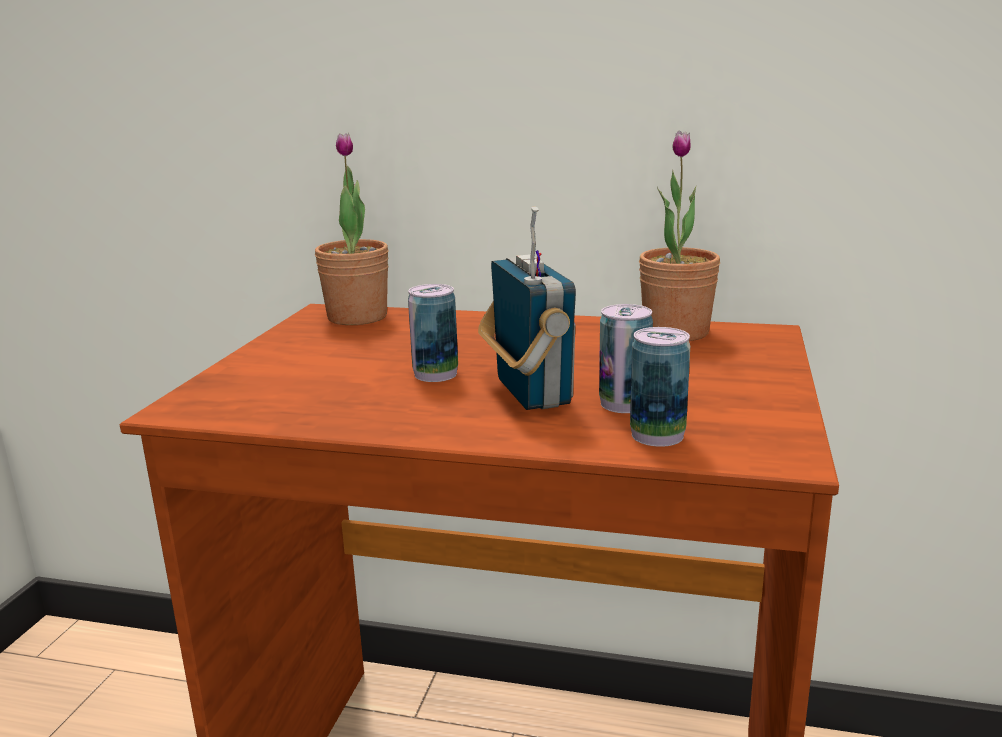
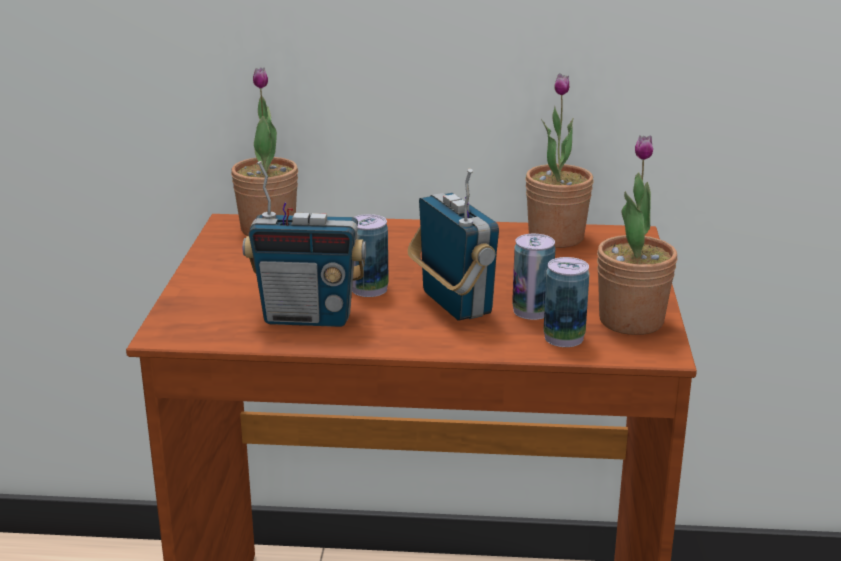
camera: 10 degrees left, 5 degrees up
none -> radio [243,161,366,327]
none -> potted plant [597,135,677,335]

